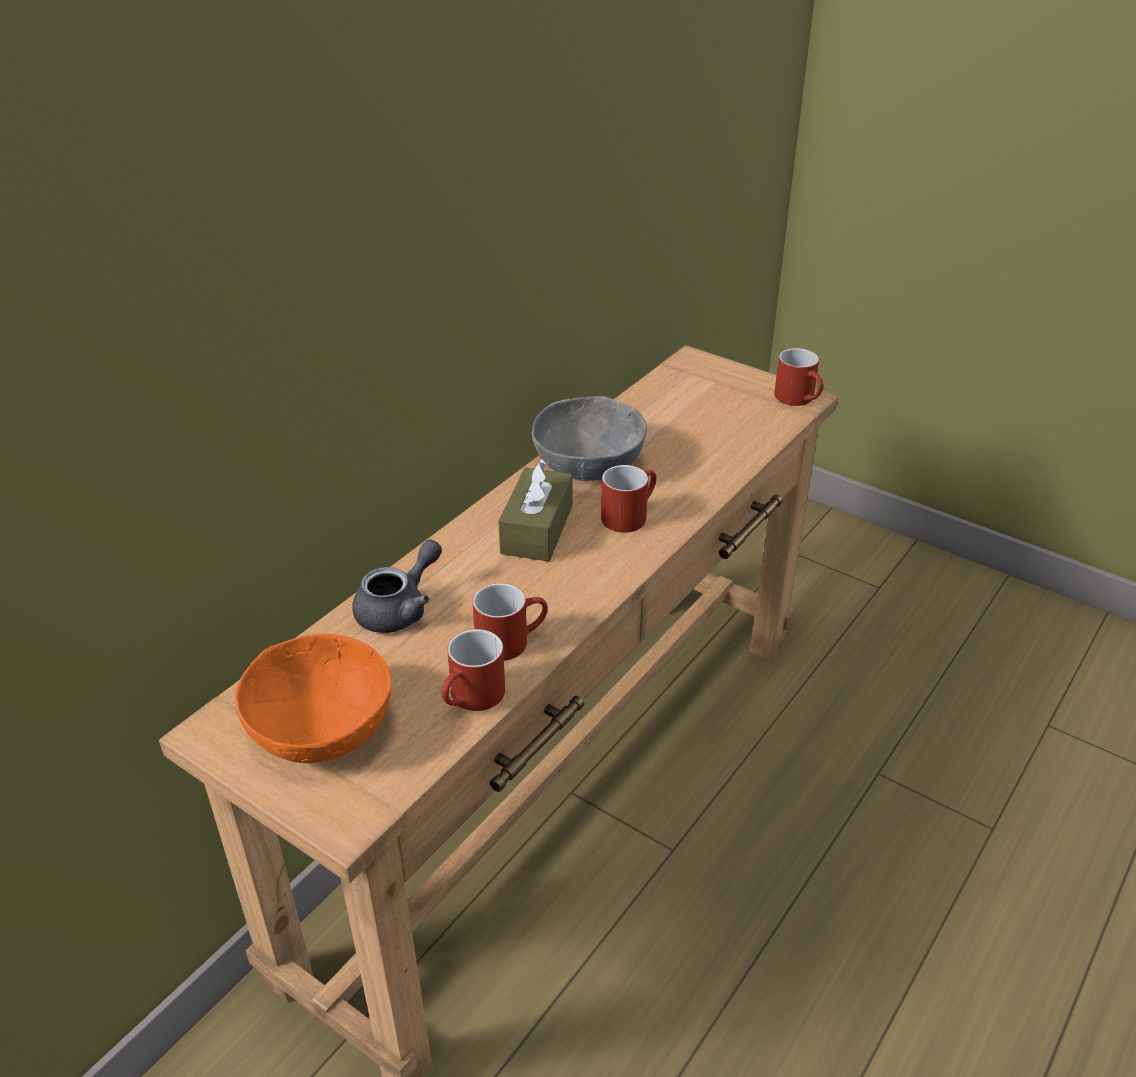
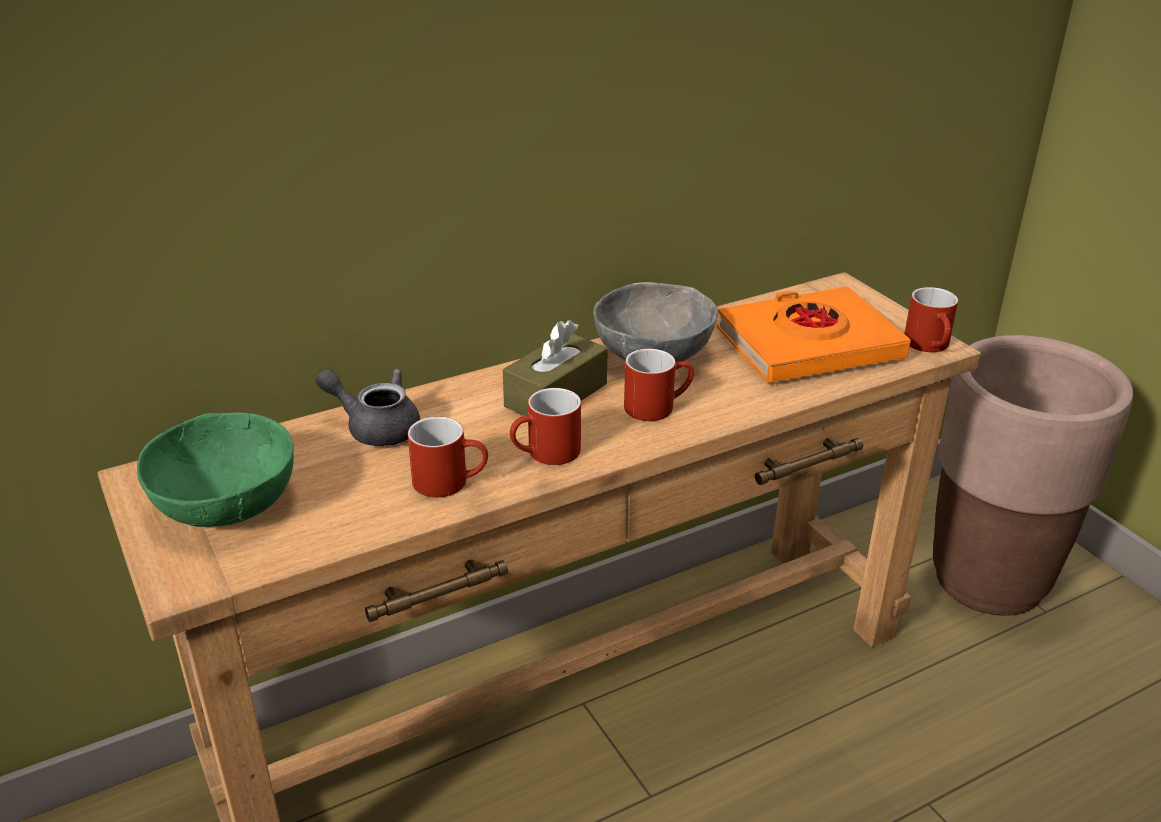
camera: 25 degrees right, 5 degrees down
orange bowl [235,634,391,763] -> green bowl [137,412,294,527]
grey teapot [352,539,442,633] -> grey teapot turned 135 degrees counterclockwise [315,369,420,446]
red mug [442,629,505,711] -> red mug moved to [510,388,581,465]
none -> orange book [716,286,911,383]
none -> brown planter [933,335,1133,616]

